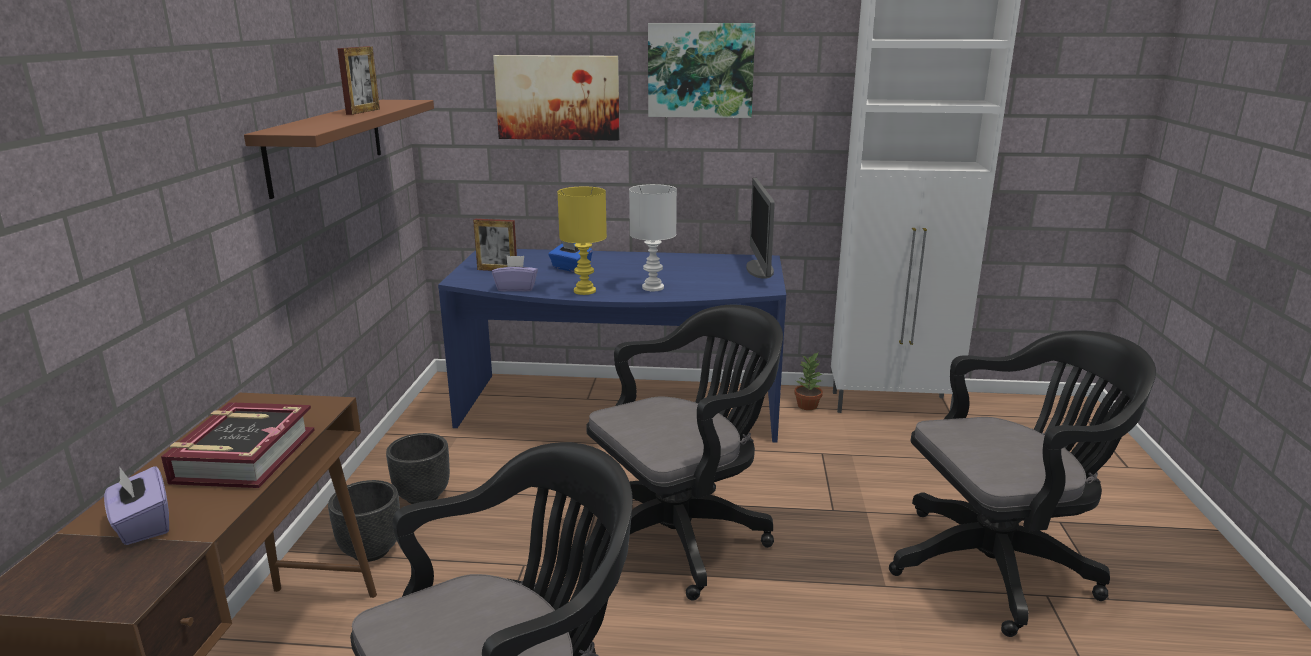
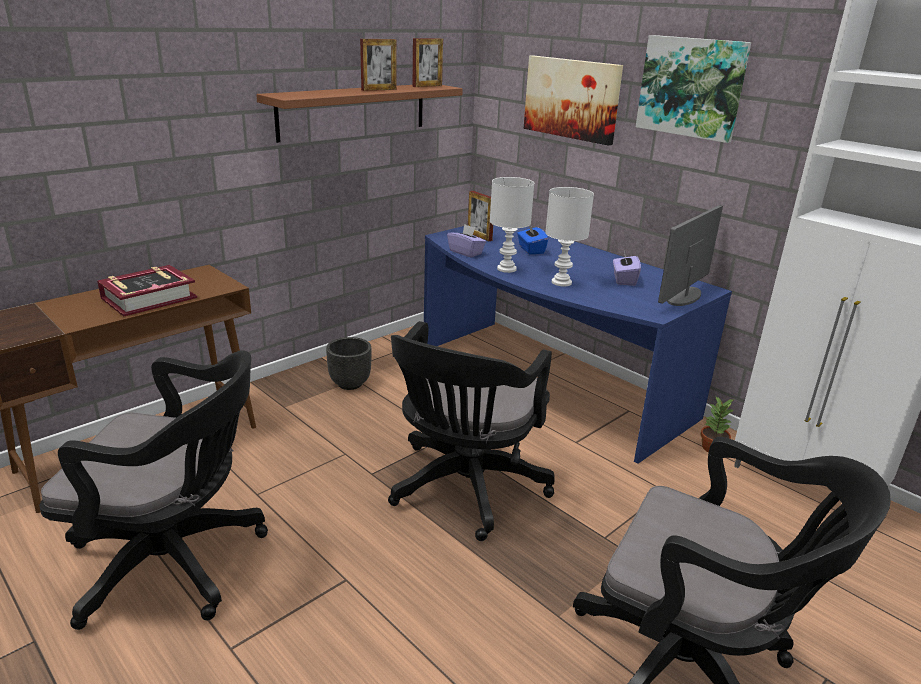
camera: 40 degrees right, 5 degrees up
purple tissue box [104,466,169,545] -> purple tissue box moved to [613,250,641,286]
black planter [328,480,400,562] -> none
yellow table lamp [557,186,607,295] -> white table lamp [490,177,534,273]
black office chair [582,304,783,600] -> black office chair turned 105 degrees clockwise [388,321,554,541]
none -> picture frame [413,38,443,87]

